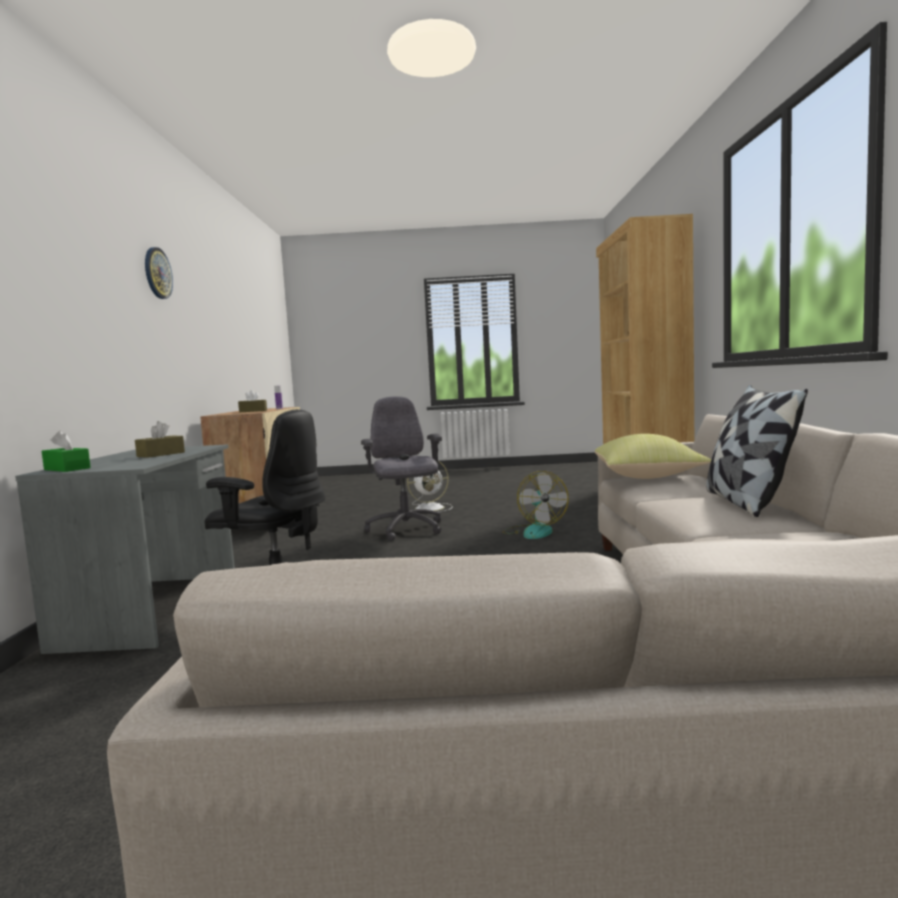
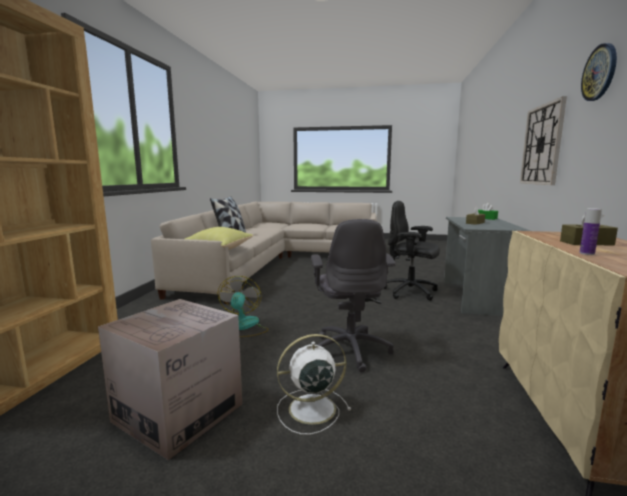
camera: 170 degrees left, 5 degrees up
none -> cardboard box [98,299,242,460]
none -> wall clock [520,96,567,185]

